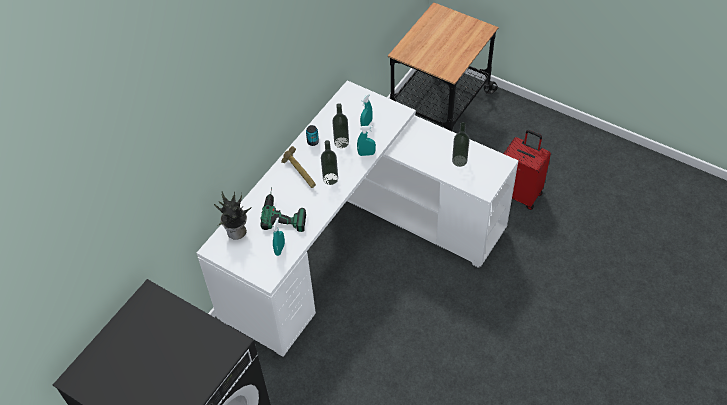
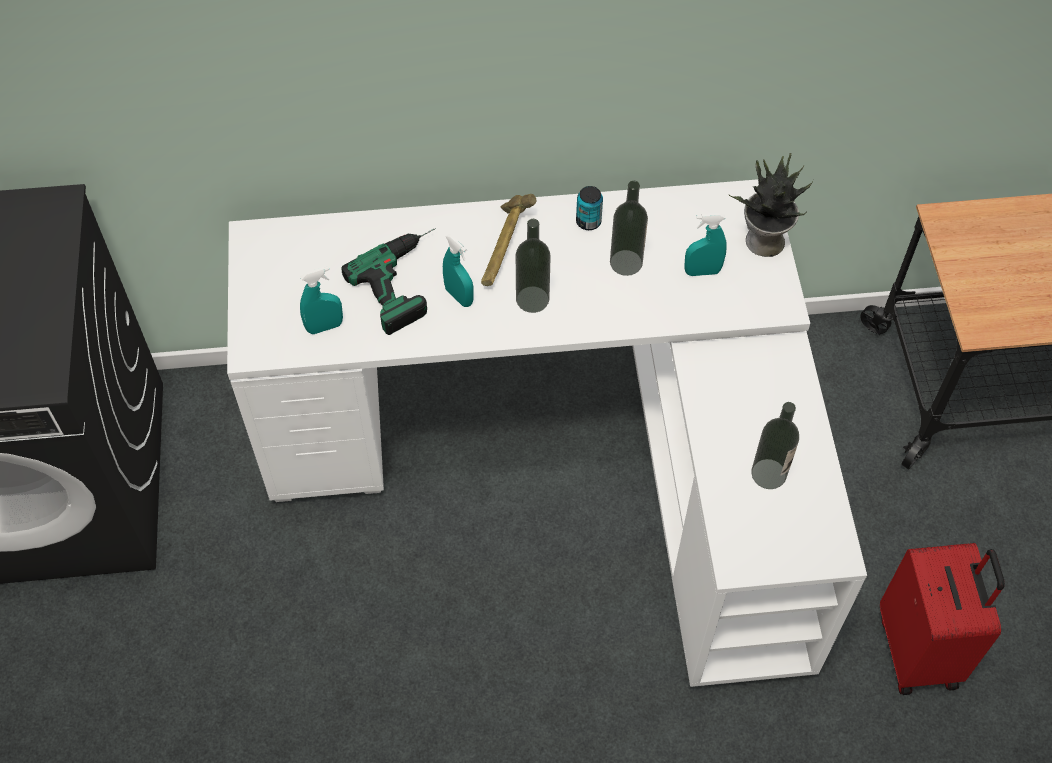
camera: 50 degrees right, 5 degrees up
potted plant [214,191,252,240] -> potted plant moved to [728,153,814,257]
turquoise spray bottle [357,126,376,156] -> turquoise spray bottle moved to [443,234,474,307]

